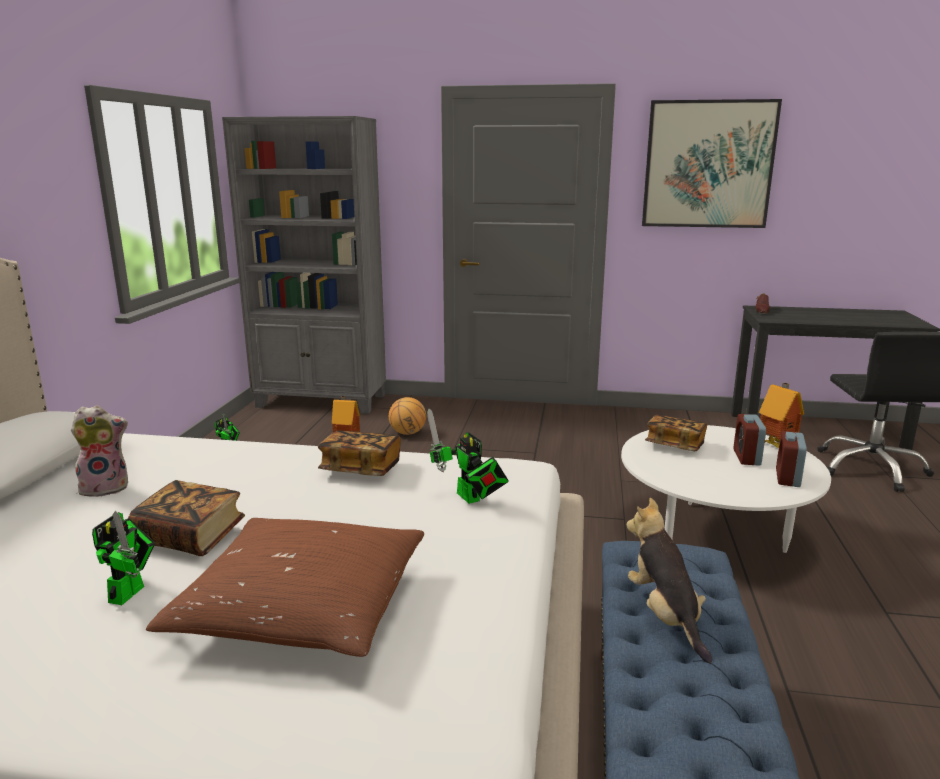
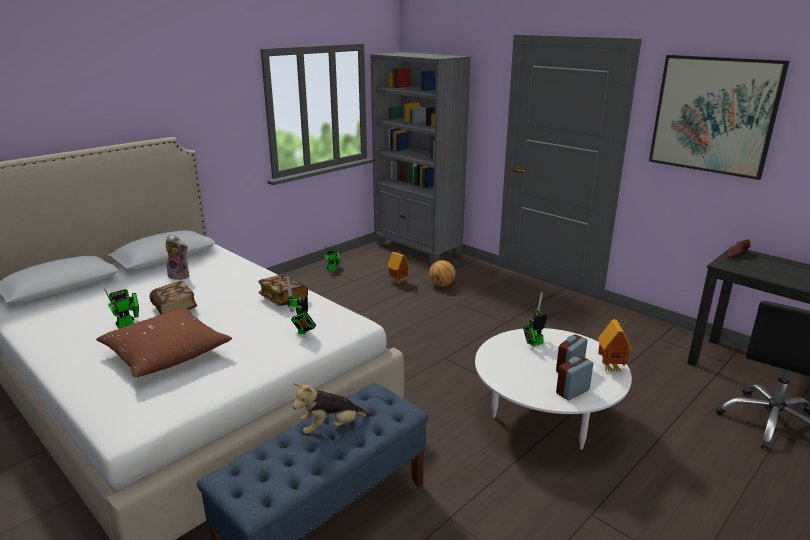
camera: 35 degrees right, 5 degrees up
plush toy [627,497,712,663] -> plush toy turned 135 degrees counterclockwise [293,383,371,434]
book [645,415,707,451] -> toy robot [523,292,548,346]

